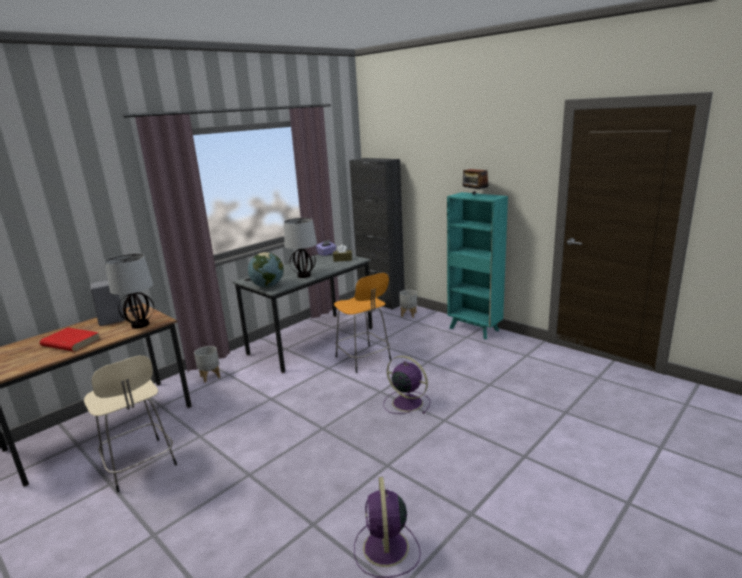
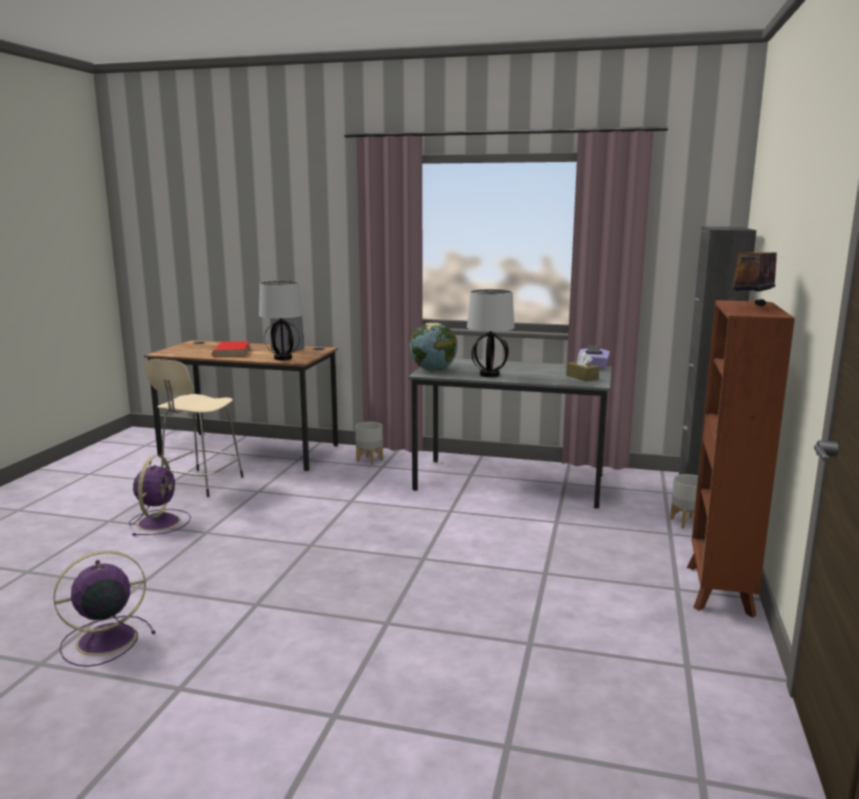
camera: 60 degrees right, 5 degrees down
orange stool [334,273,391,373] -> none
purple fan [384,356,430,414] -> purple fan moved to [129,455,191,536]
turquoise bookcase [447,192,508,339] -> brown bookcase [687,300,795,617]

